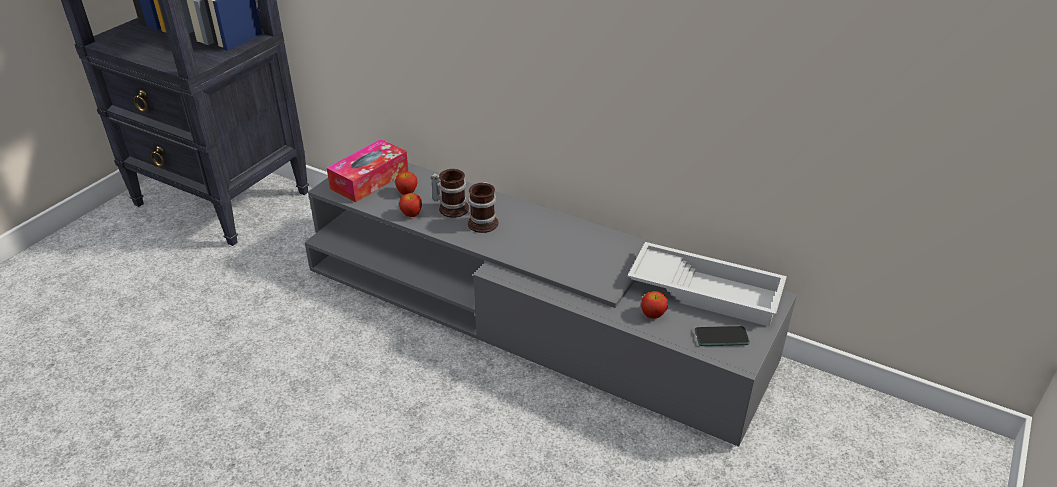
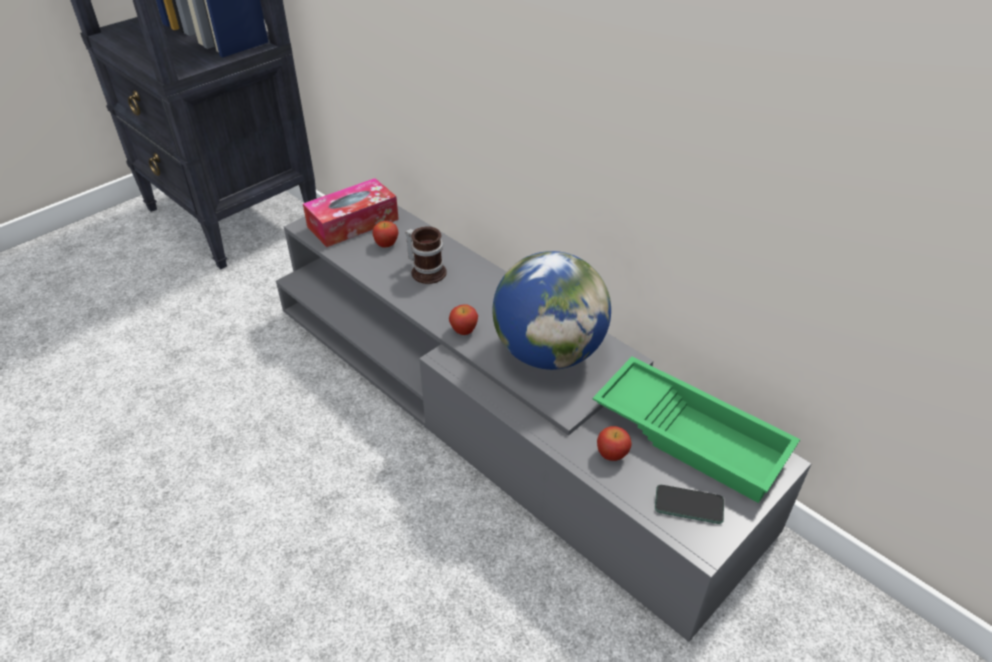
camera: 15 degrees right, 5 degrees up
apple [399,193,422,217] -> apple moved to [449,304,478,335]
mug [468,182,498,233] -> none
white tray [628,242,787,327] -> green tray [593,357,800,503]
none -> globe [492,251,611,370]

